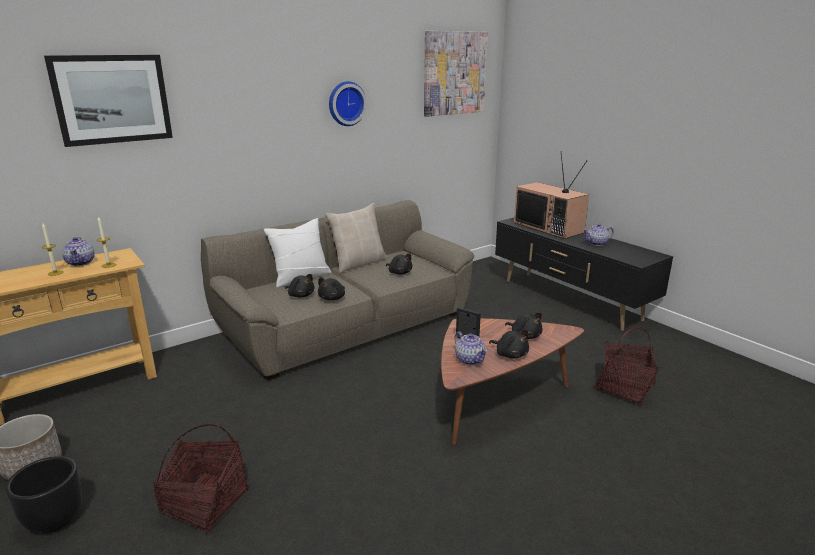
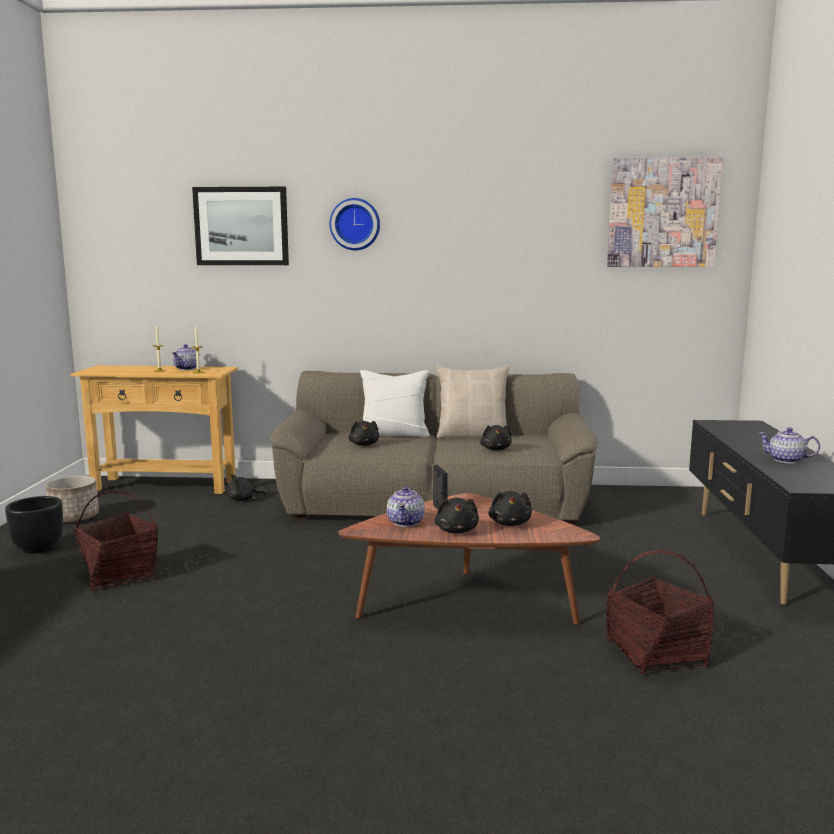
camera: 40 degrees right, 10 degrees down
black plush toy [318,278,345,300] -> black plush toy moved to [226,474,266,501]
wall clock [329,81,367,126] -> wall clock moved to [330,198,380,250]
television [514,151,589,239] -> none

